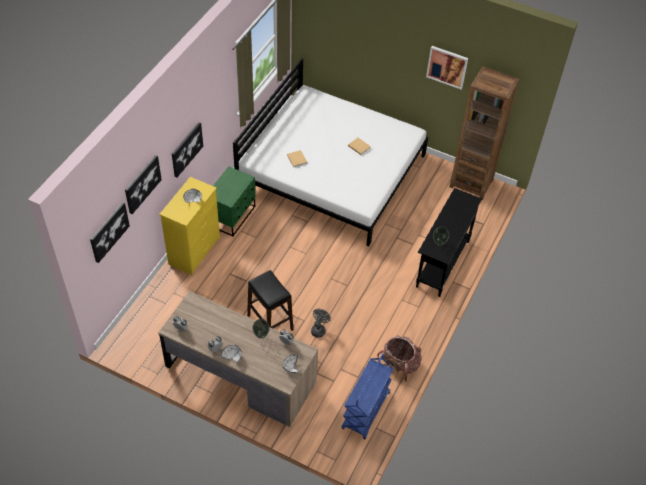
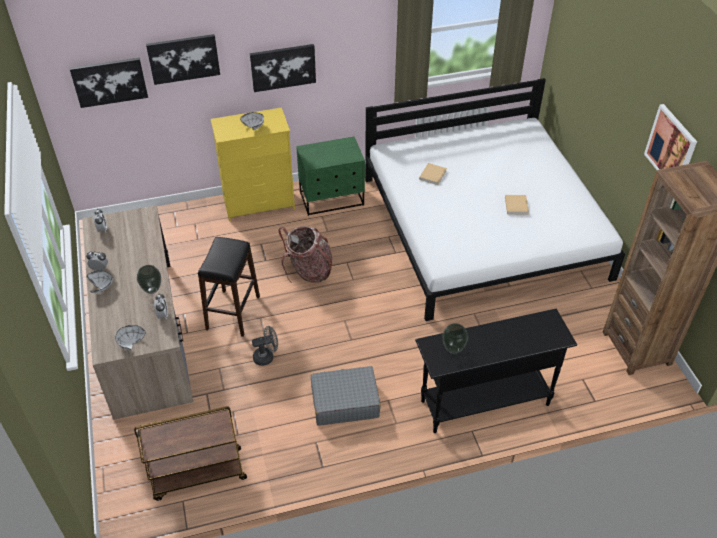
camera: 50 degrees right, 5 degrees down
blue cart [341,353,394,439] -> brown cart [134,406,247,501]
backpack [377,335,421,382] -> backpack moved to [278,226,332,283]
none -> grey suitcase [311,366,381,426]

